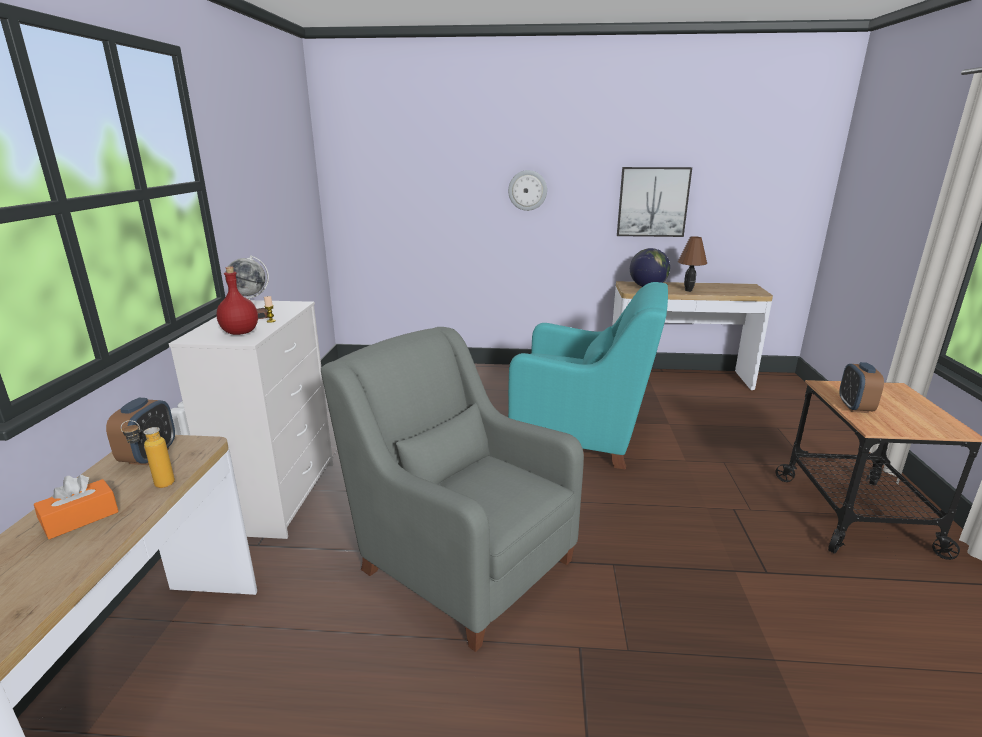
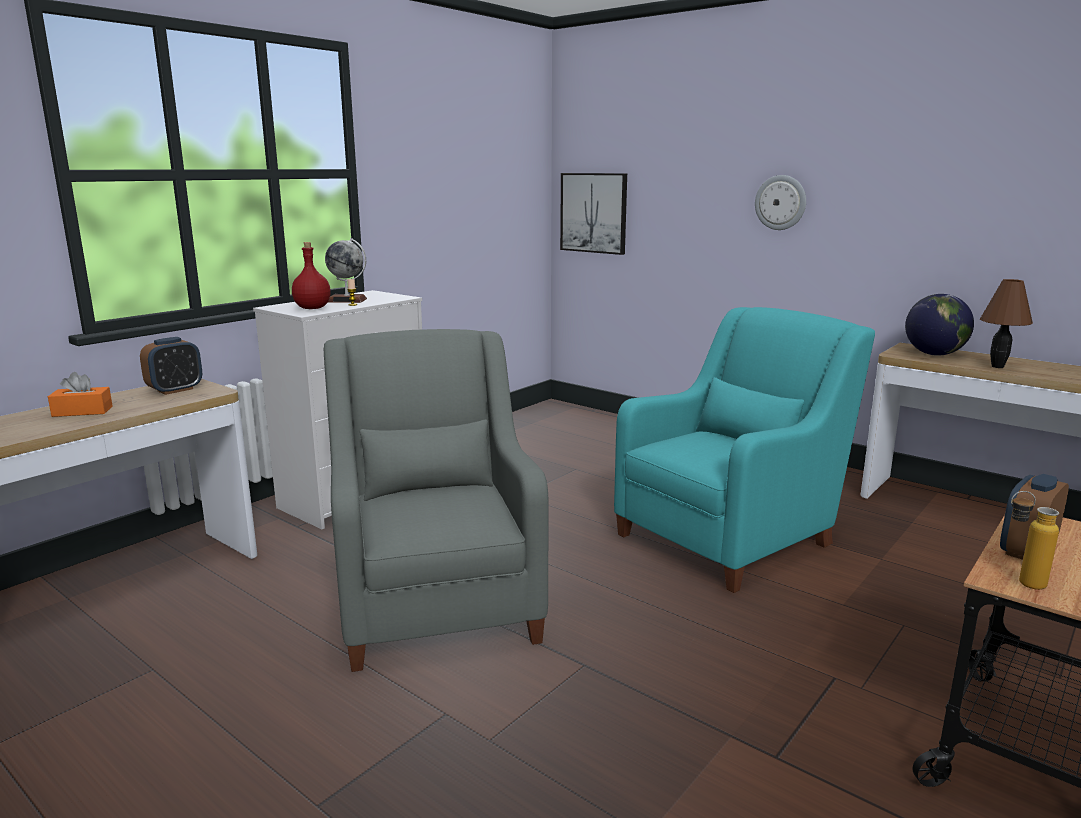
camera: 35 degrees right, 5 degrees down
bottle [121,420,175,488] -> bottle moved to [1011,491,1059,590]
turquoise armchair [508,282,668,470] -> turquoise armchair turned 90 degrees counterclockwise [614,307,875,593]
picture [617,167,692,237] -> picture moved to [560,173,627,255]

